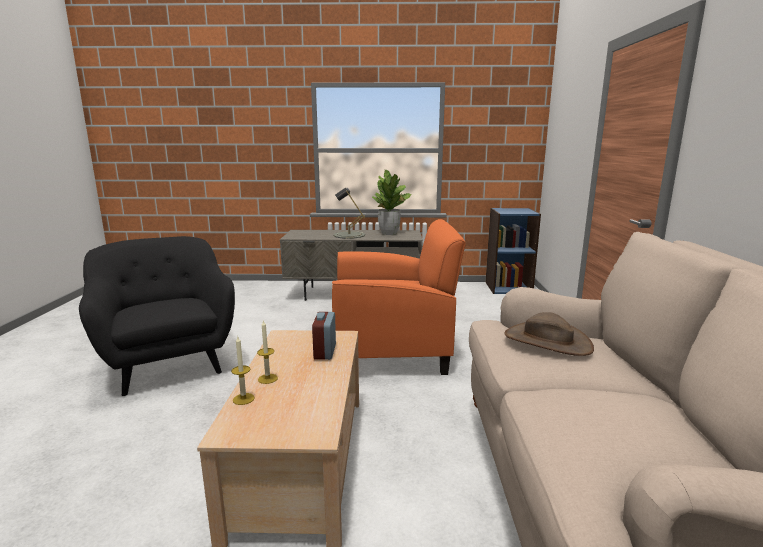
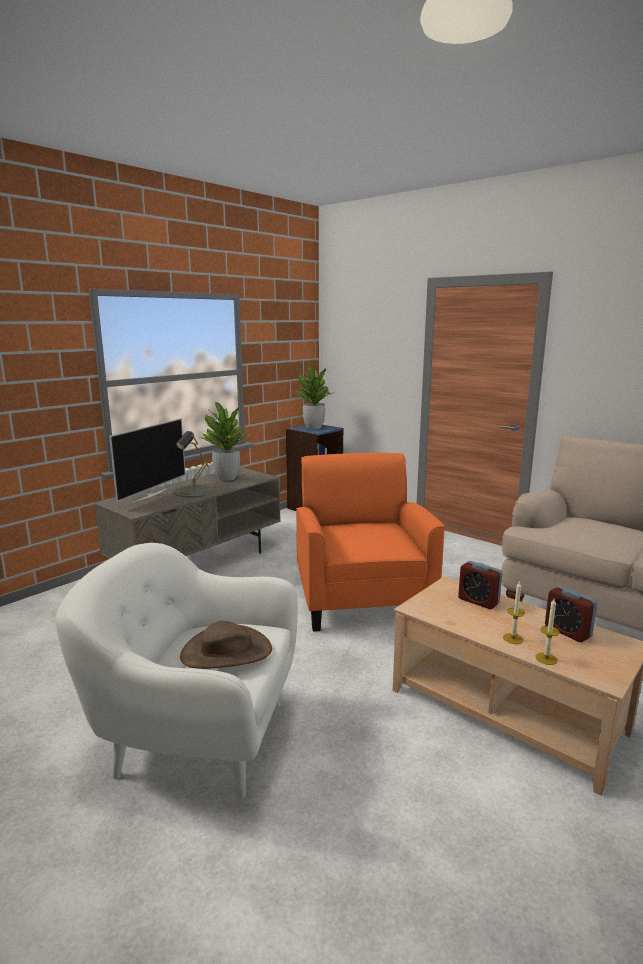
camera: 50 degrees left, 0 degrees up
black armchair [79,236,235,396] -> white armchair [56,543,298,798]
orange armchair [332,219,466,375] -> orange armchair turned 45 degrees counterclockwise [296,453,445,632]
brown hat [504,312,594,356] -> brown hat moved to [180,621,272,669]
none -> television [109,418,186,503]
none -> potted plant [294,364,335,429]
none -> alarm clock [545,586,597,642]

